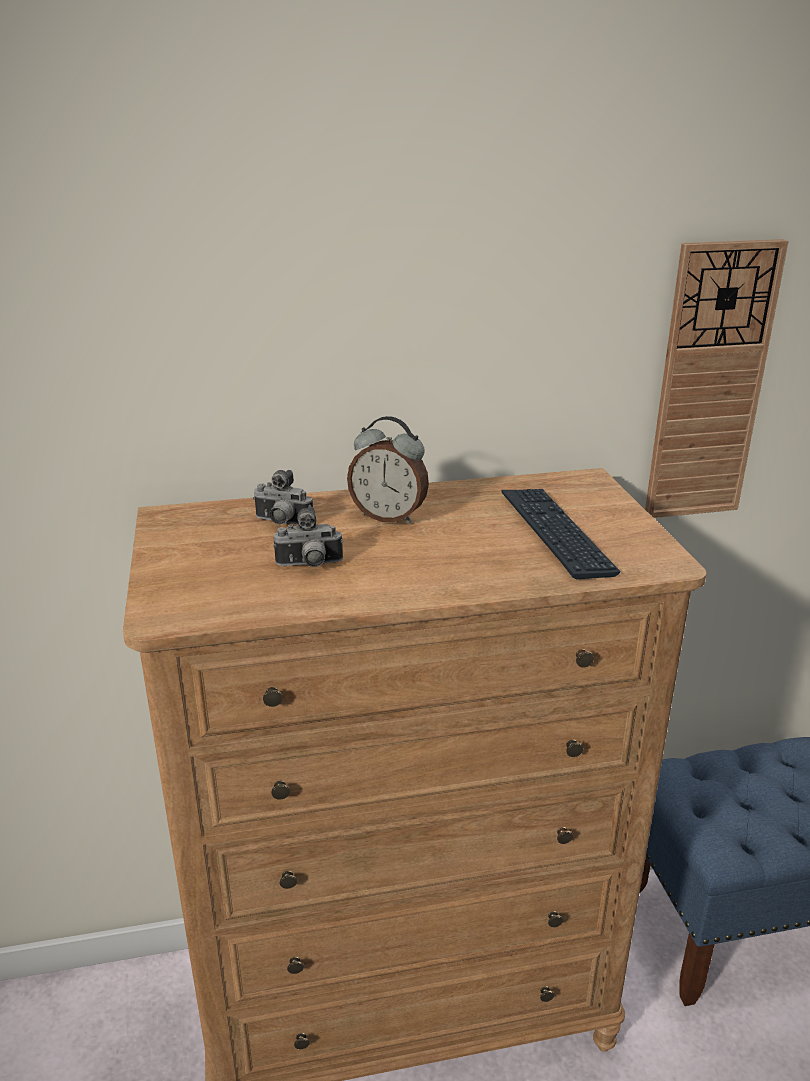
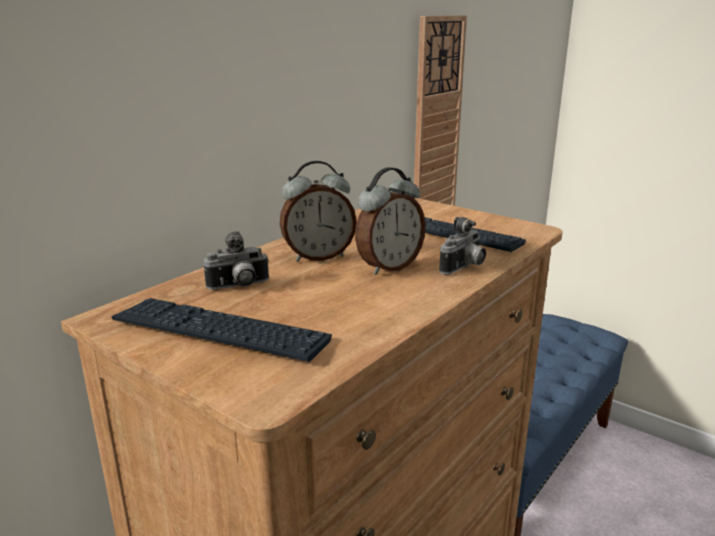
camera: 40 degrees left, 5 degrees down
camera [273,507,343,567] -> camera moved to [439,217,486,275]
none -> keyboard [111,298,332,362]
none -> alarm clock [355,167,426,275]

